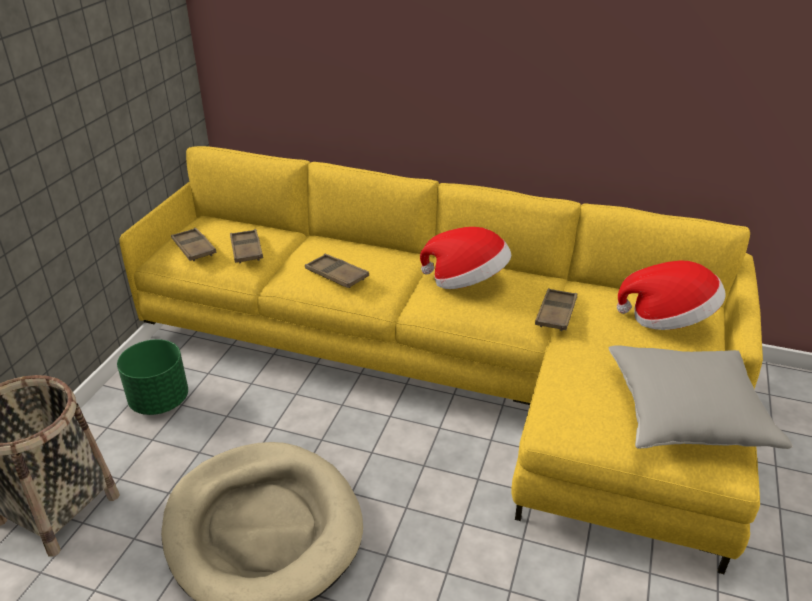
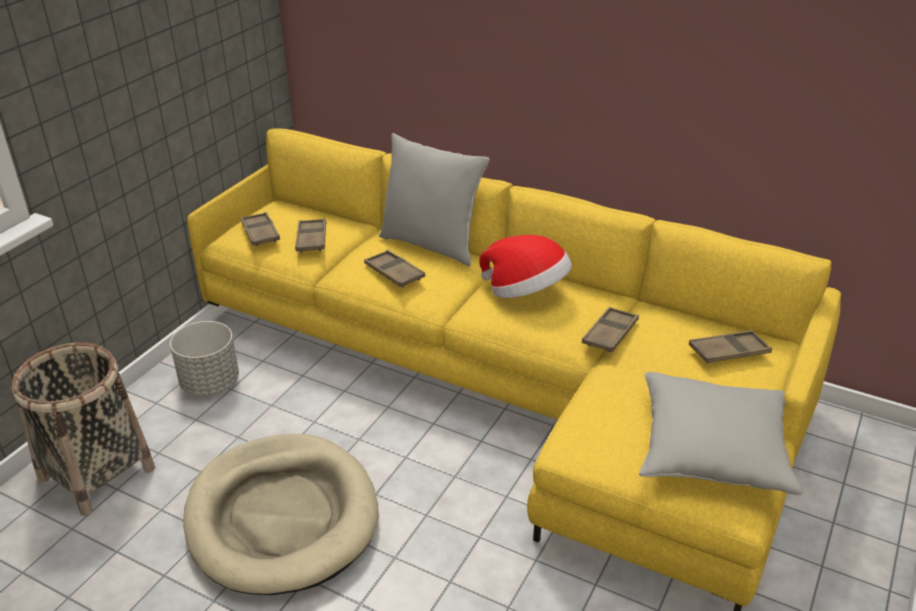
camera: 10 degrees right, 0 degrees up
green planter [117,339,188,415] -> grey planter [170,321,239,395]
hat [617,260,726,330] -> brown tray [689,330,772,364]
none -> grey pillow [379,133,490,266]

